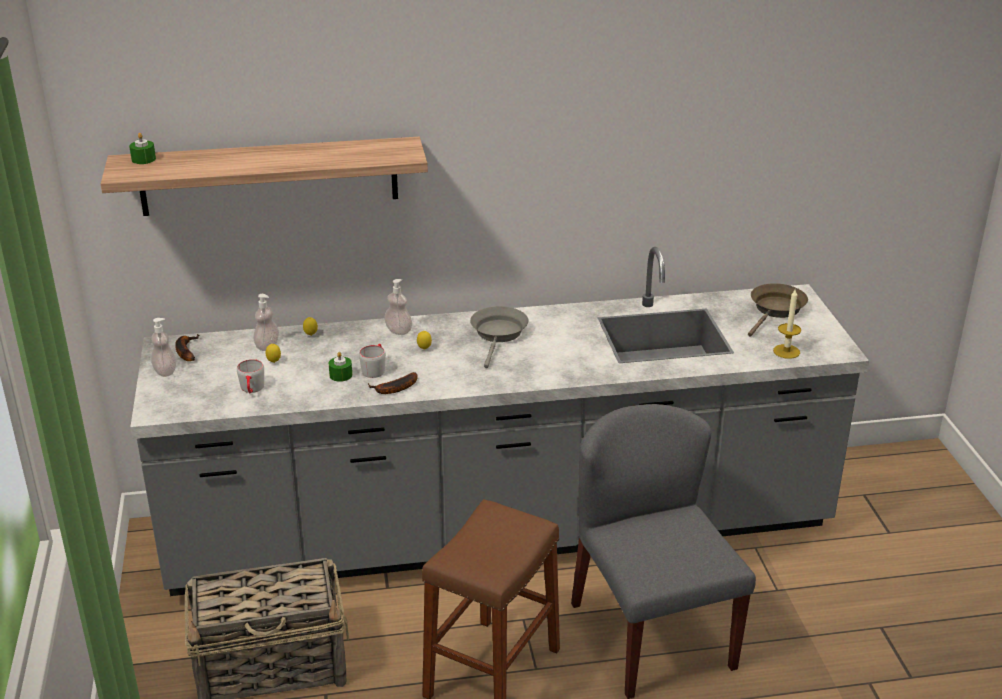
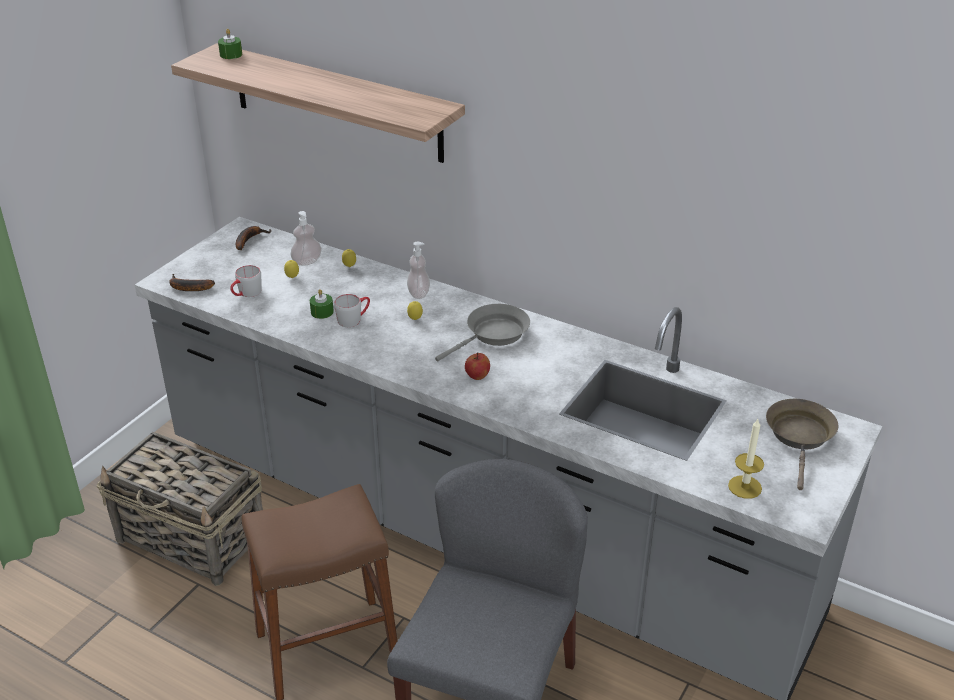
camera: 40 degrees right, 5 degrees up
soap dispenser [151,318,176,377] -> none
banana [368,372,418,394] -> banana moved to [169,274,215,291]
brown frying pan [748,283,808,336] -> brown frying pan turned 60 degrees counterclockwise [766,399,838,490]
none -> apple [465,352,490,380]

